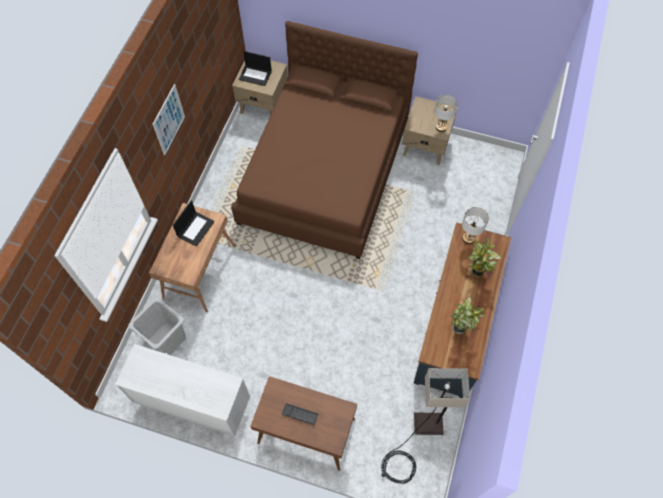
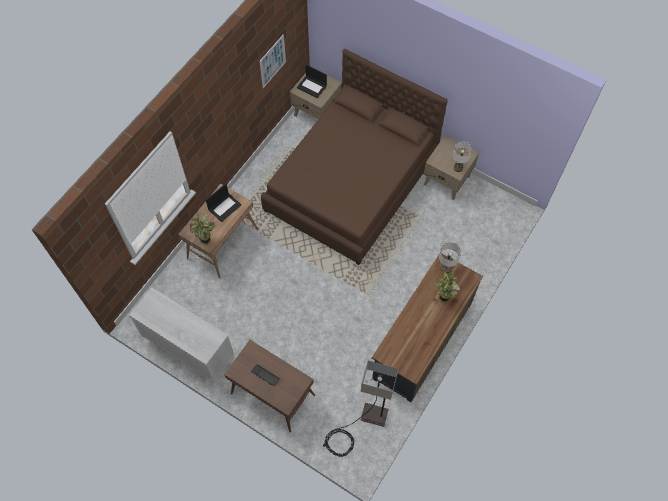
camera: 15 degrees right, 0 degrees up
grey laundry basket [128,297,186,355] -> none
picture [153,84,185,155] -> picture moved to [259,34,286,88]
potted plant [450,296,485,334] -> potted plant moved to [190,214,215,245]

